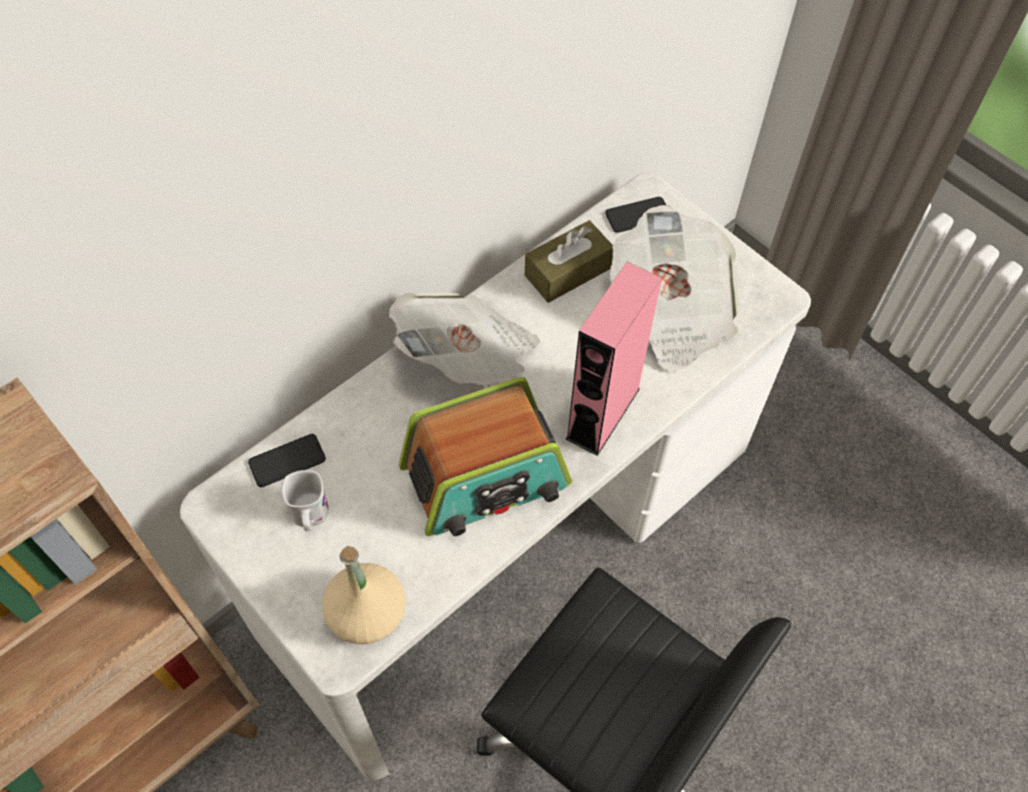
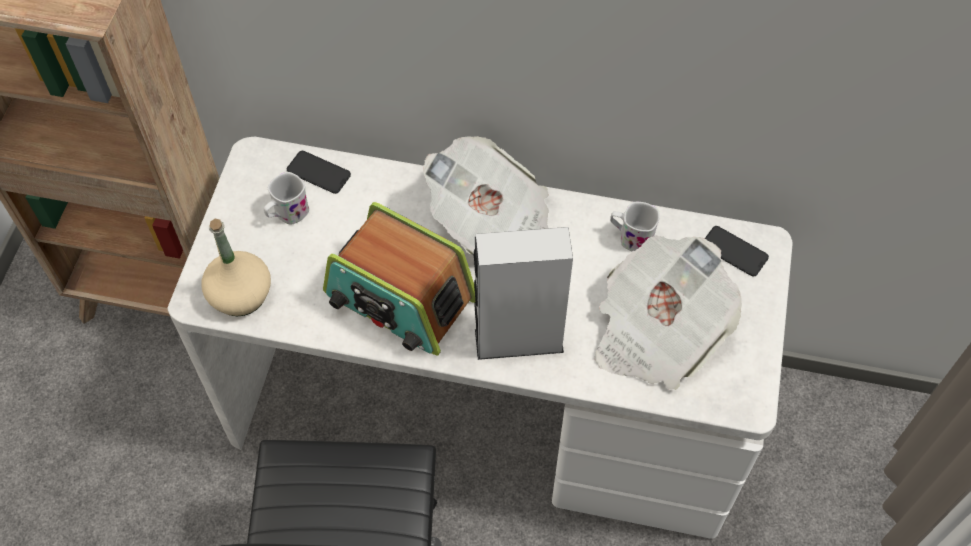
camera: 55 degrees right, 0 degrees up
brown tissue box [525,220,613,303] -> white mug [610,202,660,251]
pink speaker [566,262,662,456] -> grey speaker [474,227,573,360]

